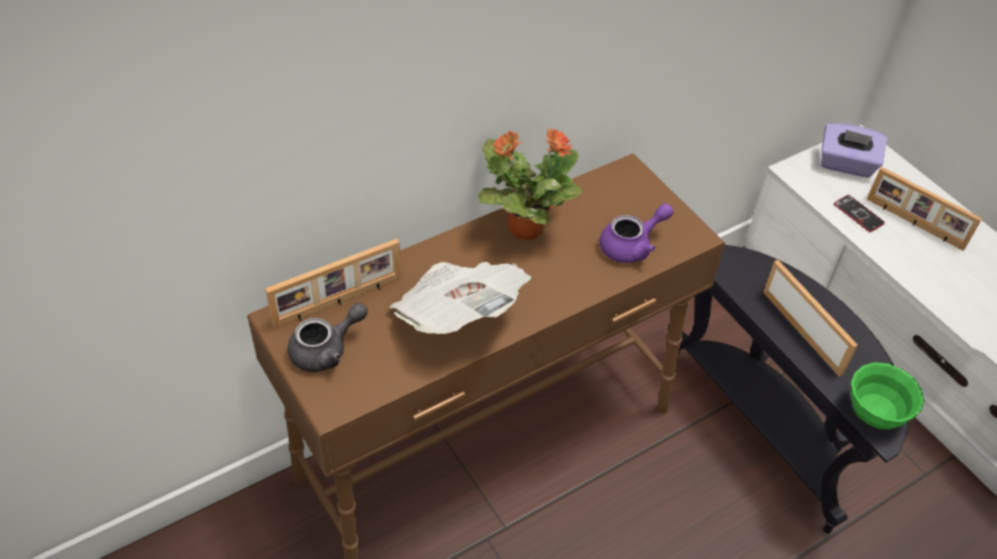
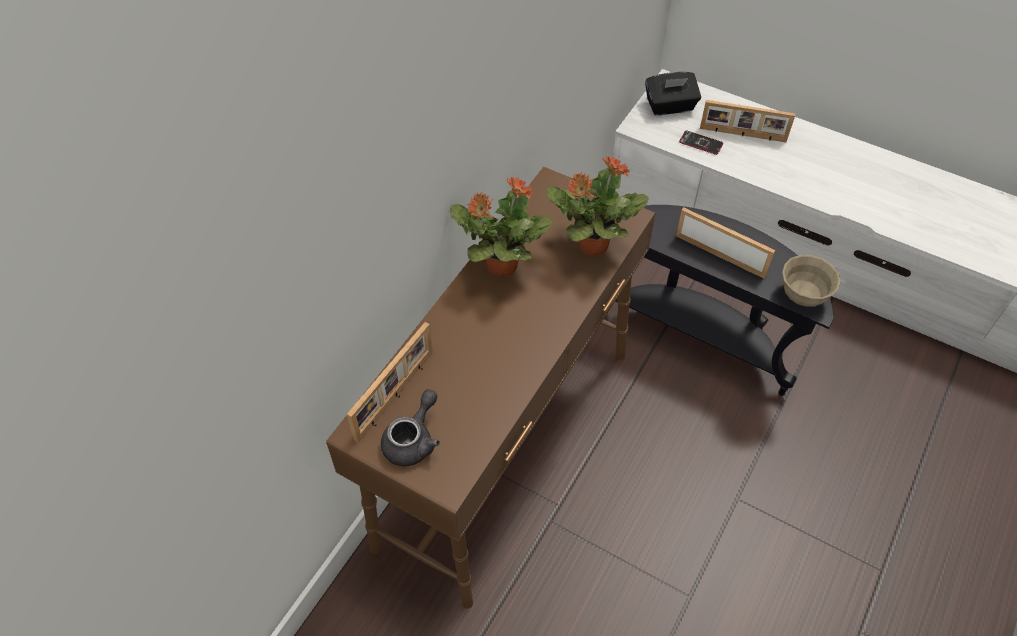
camera: 25 degrees left, 5 degrees up
newspaper [390,262,531,334] -> none
purple teapot [600,203,673,263] -> potted plant [546,156,649,256]
purple tissue box [821,123,888,178] -> black tissue box [645,72,701,115]
green bowl [850,362,925,430] -> beige bowl [782,255,841,307]

